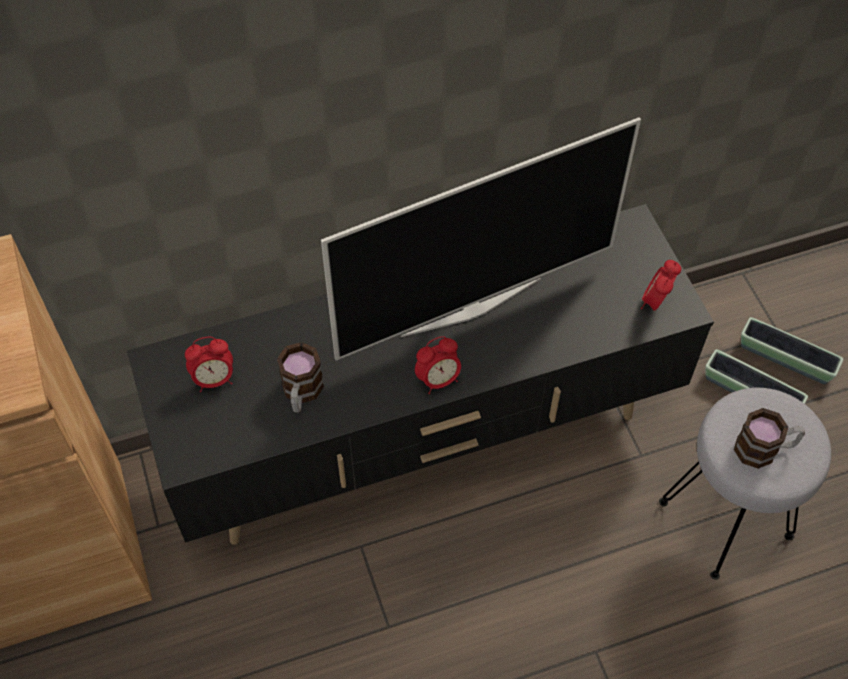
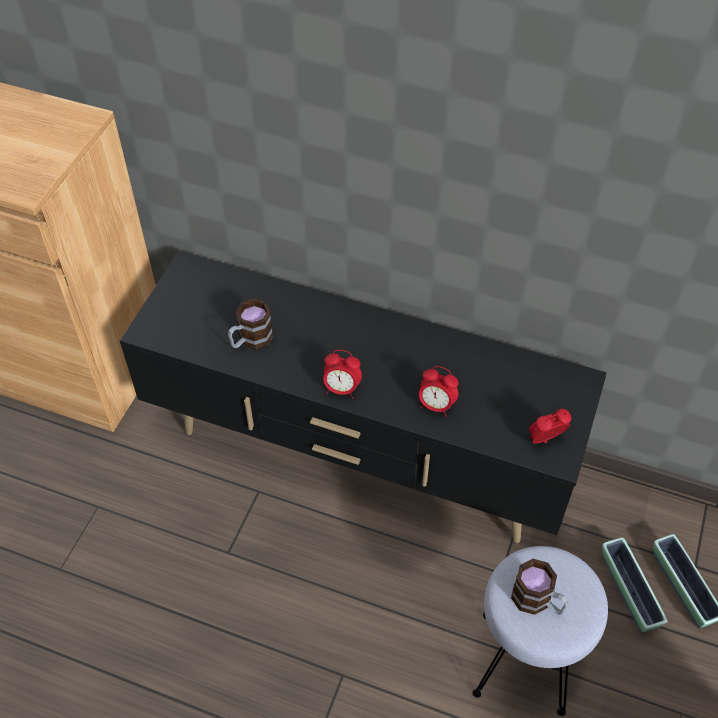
camera: 40 degrees right, 5 degrees down
alarm clock [185,337,233,392] -> alarm clock moved to [419,366,458,417]
television [321,117,641,361] -> none

